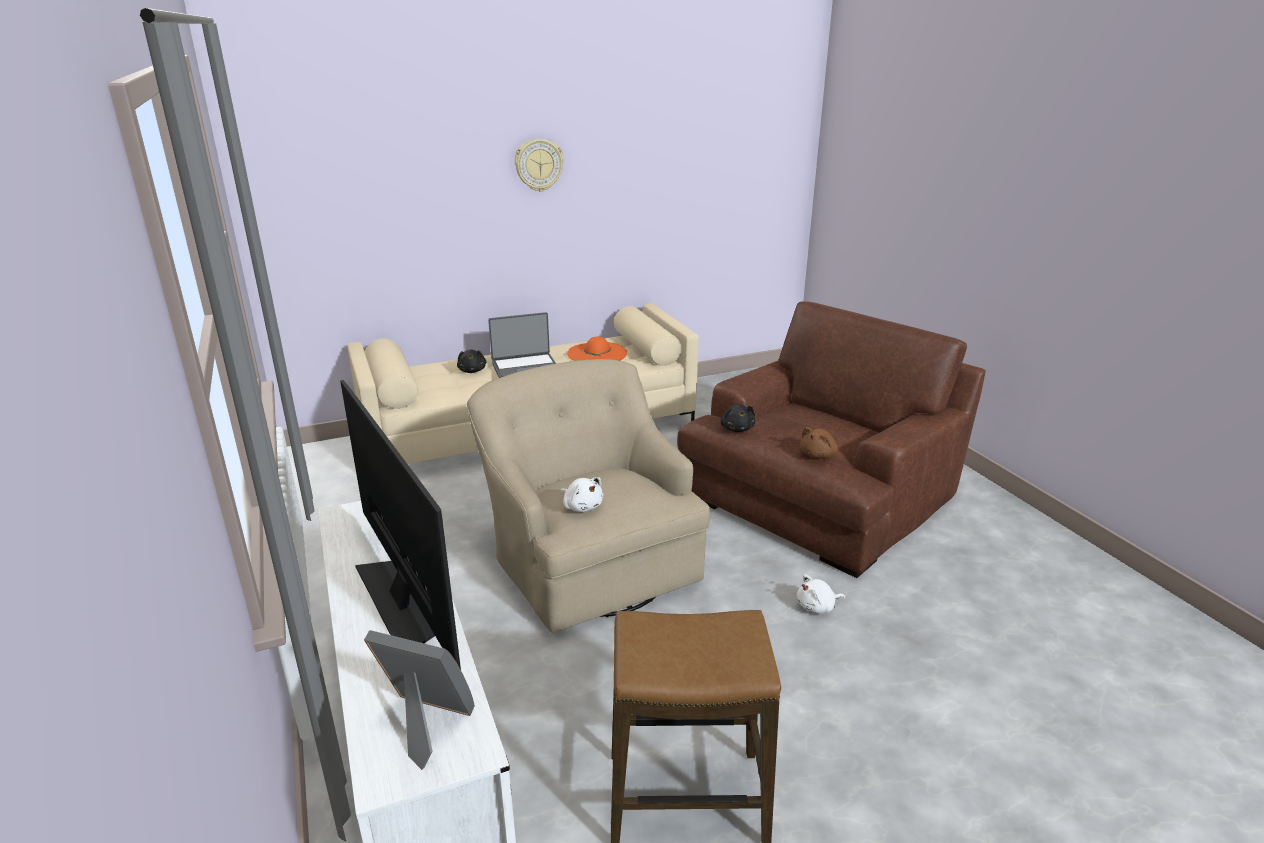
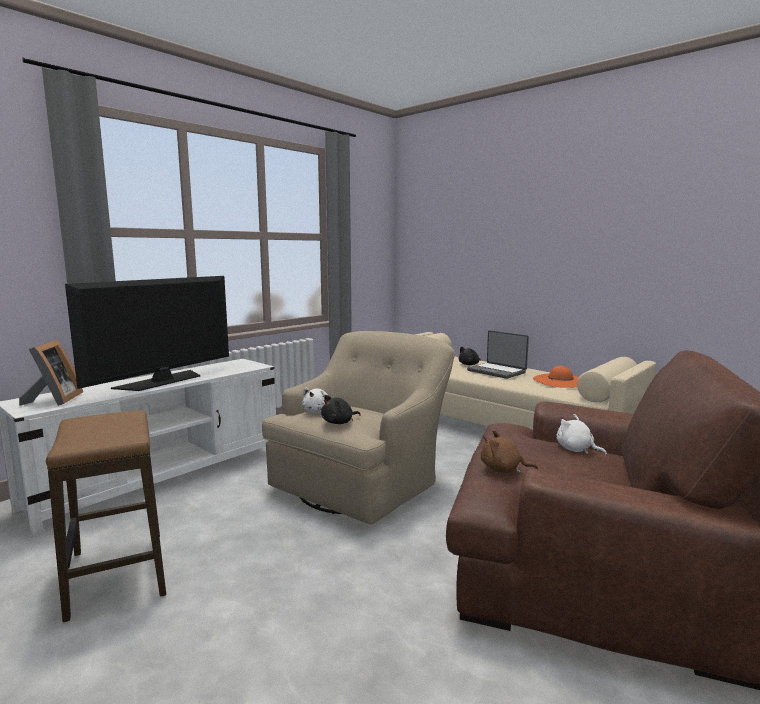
camera: 65 degrees right, 15 degrees down
wall clock [515,139,564,192] -> none
black plush toy [720,404,755,432] -> black plush toy moved to [321,395,361,424]
white plush toy [797,574,845,614] -> white plush toy moved to [556,414,607,456]

